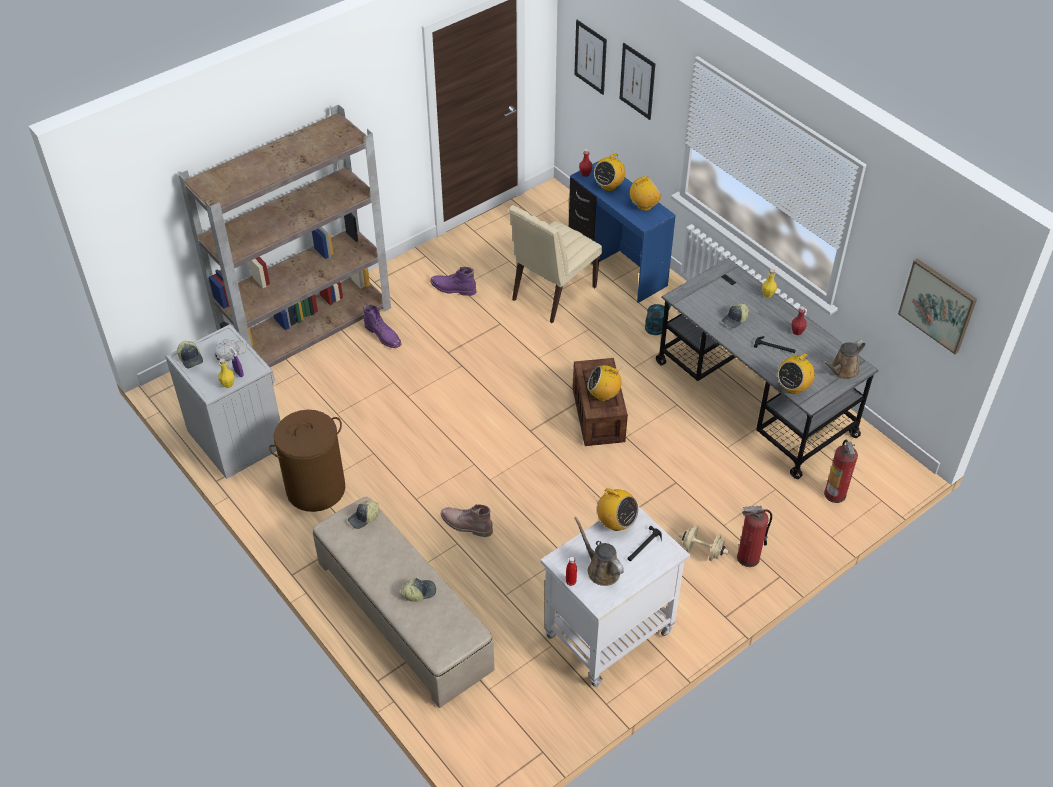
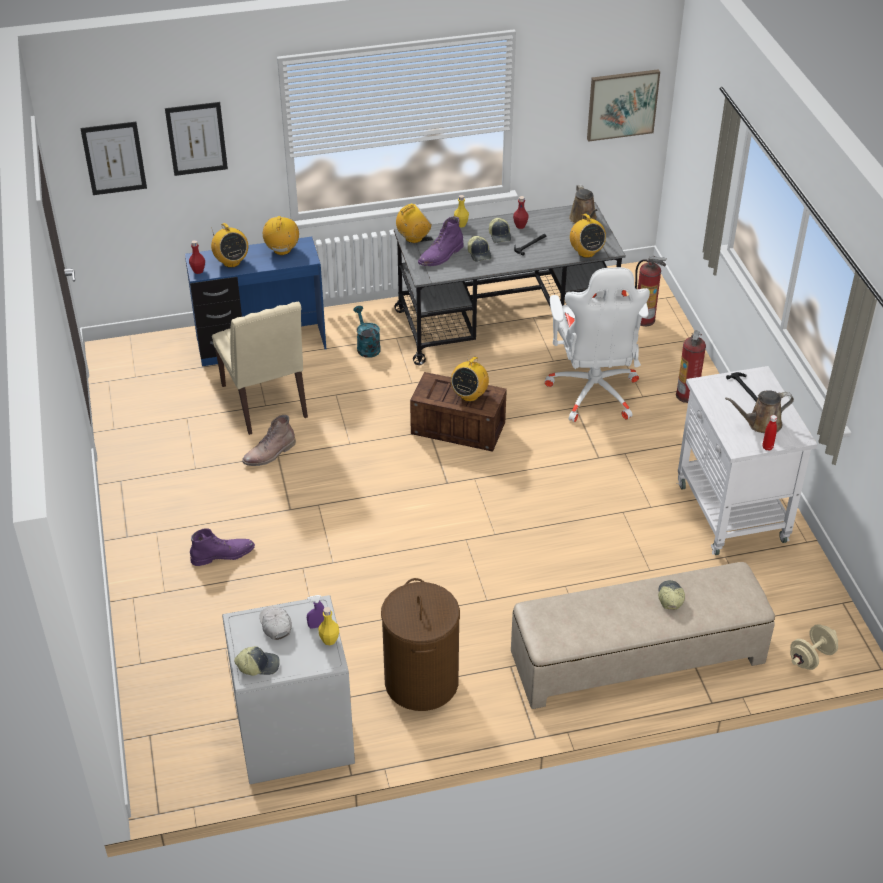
camera: 65 degrees left, 5 degrees down
brown bookcase [178,105,391,367] -> none
cap [348,501,379,529] -> cap moved to [489,218,511,243]
purple boot [430,267,477,296] -> purple boot moved to [418,216,464,266]
brown boot [441,504,493,537] -> brown boot moved to [242,415,296,466]
radio [594,488,638,531] -> radio moved to [396,203,432,243]
beige dumbbell [679,525,729,561] -> beige dumbbell moved to [790,624,838,670]
none -> white office chair [545,267,650,422]

